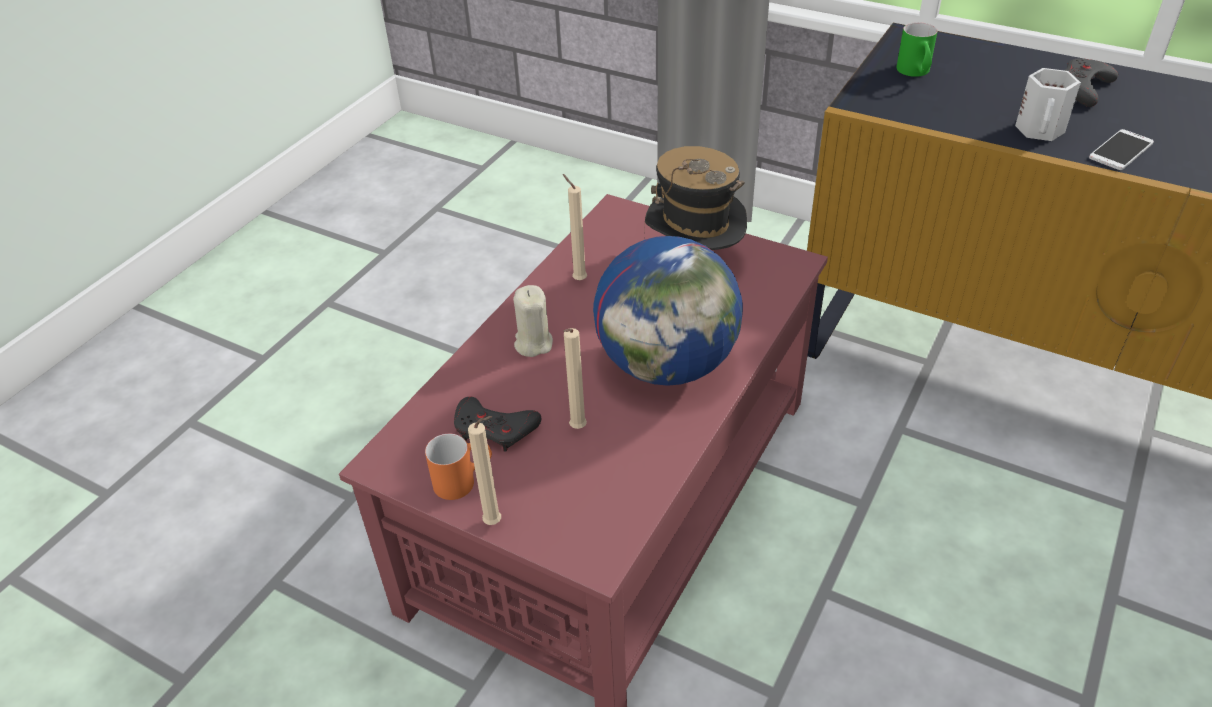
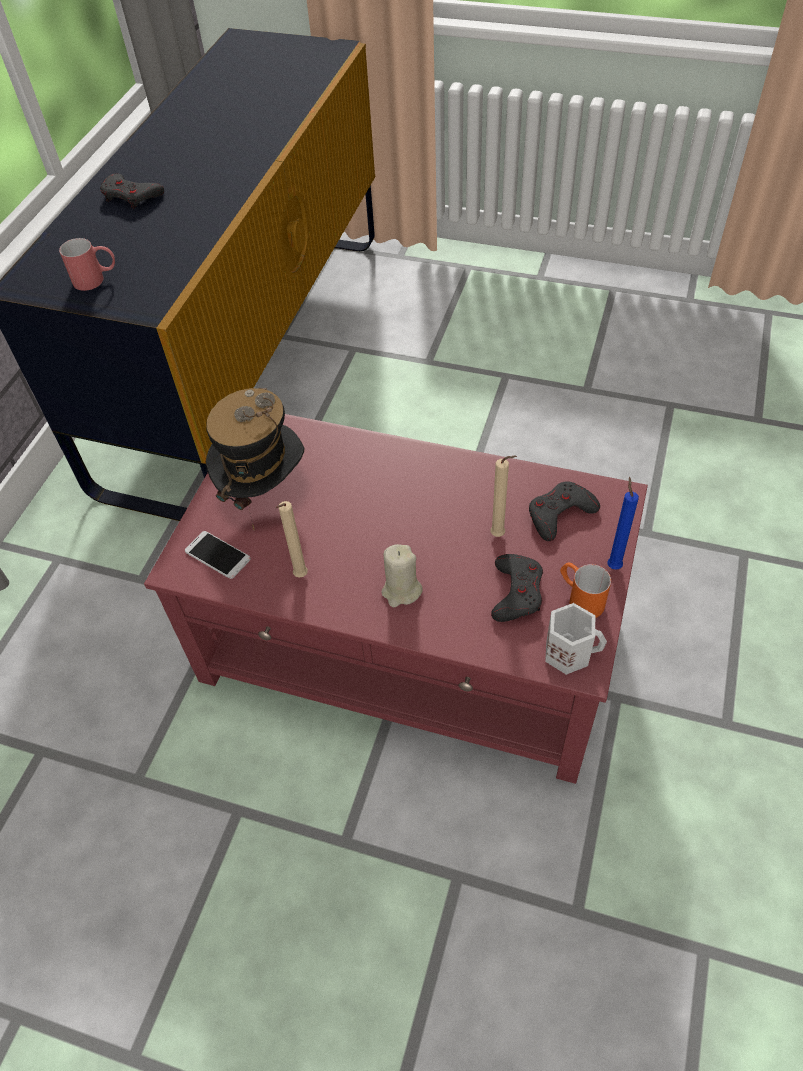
camera: 100 degrees left, 10 degrees up
beige candle [468,416,501,525] -> blue candle [607,477,639,570]
globe [593,236,743,386] -> none
green mug [896,22,938,77] -> red mug [59,238,115,291]
white mug [1015,68,1081,141] -> white mug moved to [545,603,607,675]
phone [1089,129,1154,170] -> phone moved to [185,531,251,579]
none -> grey game controller [529,481,600,541]

